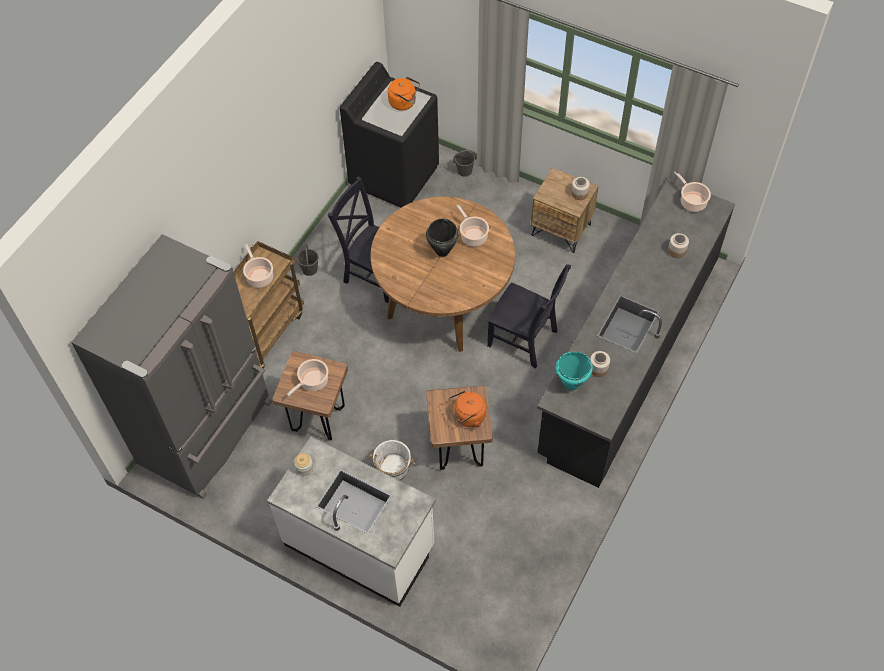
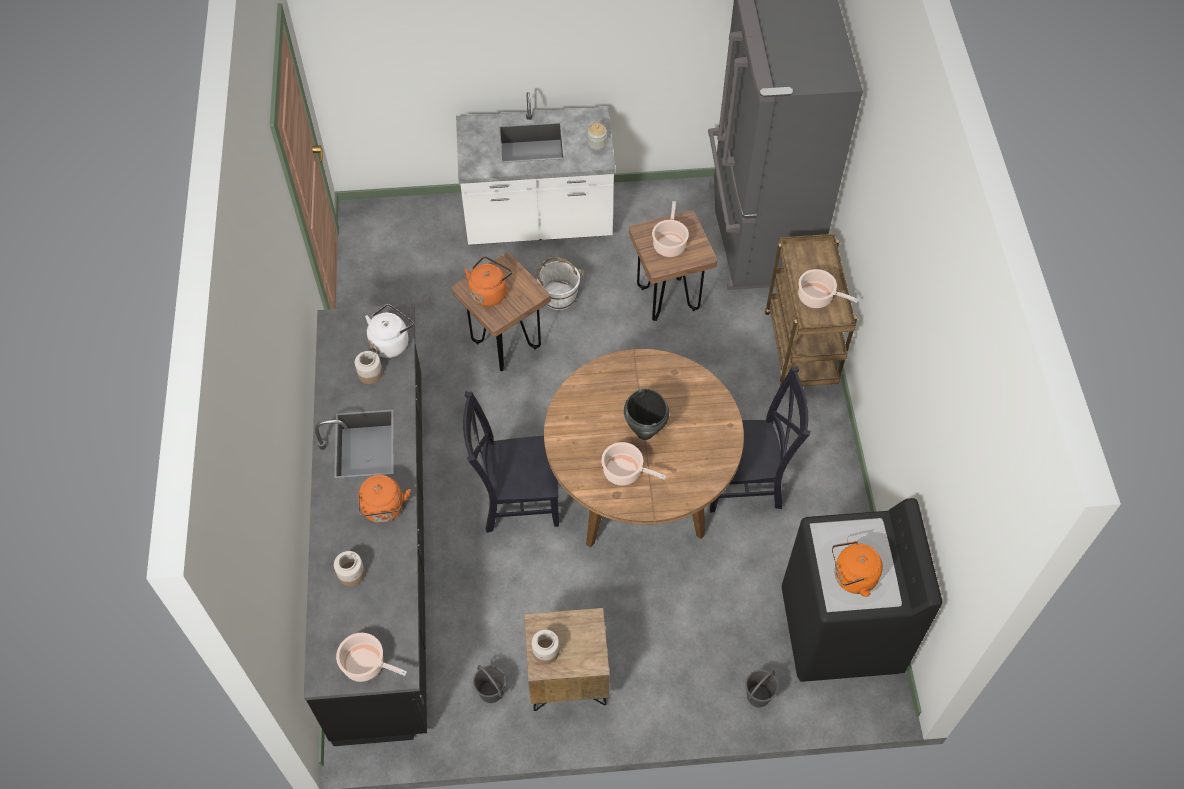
camera: 145 degrees right, 0 degrees up
grey bucket [297,245,318,276] -> grey bucket moved to [473,665,506,703]
turquoise cooking pot [555,352,593,390] -> white kettle [365,304,414,358]
none -> orange kettle [358,475,411,523]

